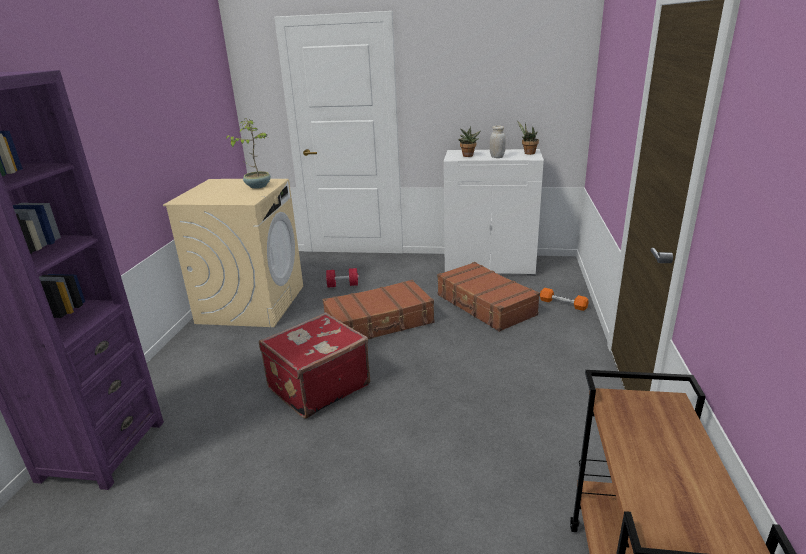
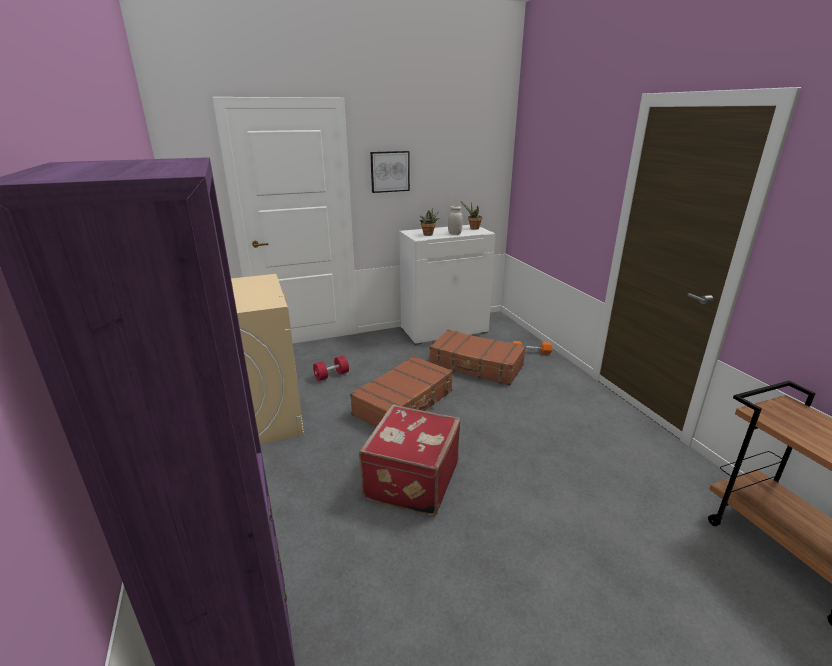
camera: 30 degrees left, 0 degrees up
potted plant [226,118,271,189] -> none
none -> picture [370,151,410,193]

